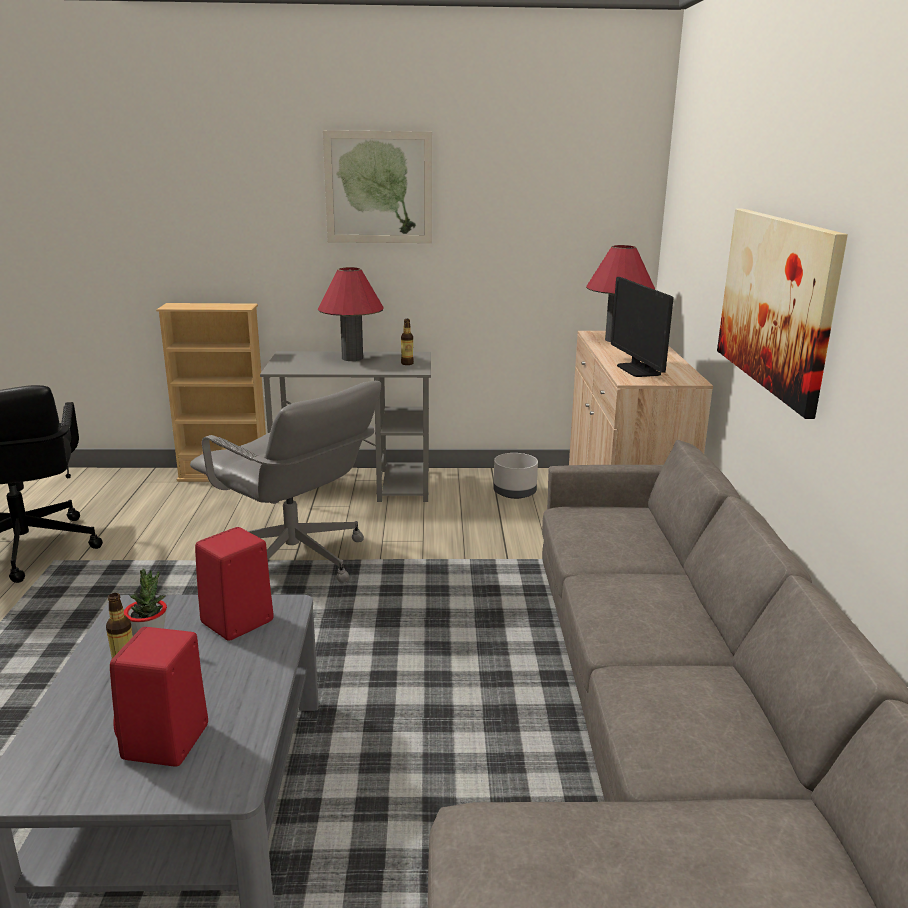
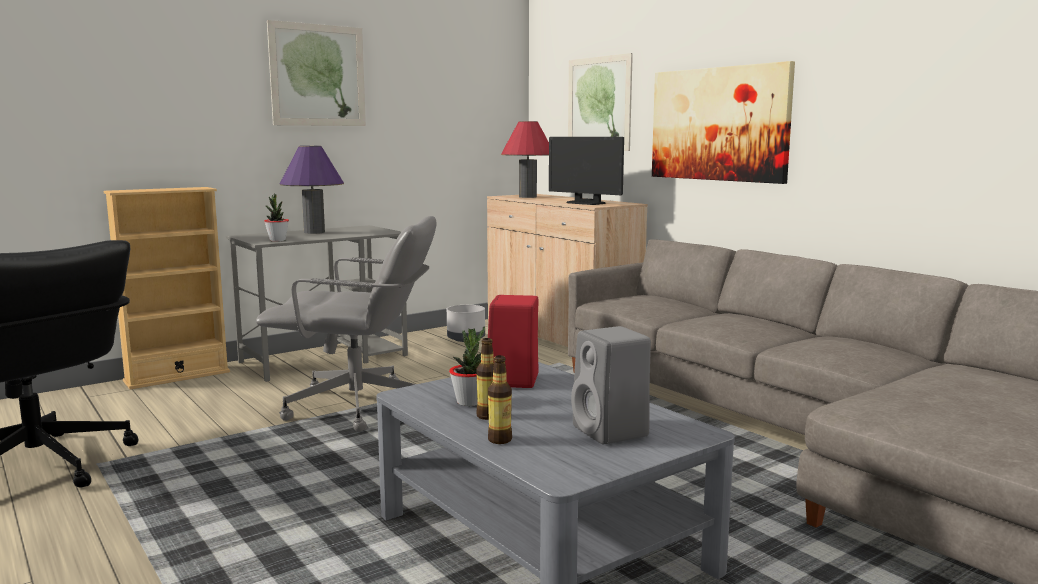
camera: 35 degrees left, 10 degrees down
red speaker [110,627,208,767] -> grey speaker [571,326,651,444]
red table lamp [318,267,384,361] -> purple table lamp [280,146,344,234]
bottle [401,319,414,365] -> bottle moved to [488,355,512,444]
none -> potted plant [264,194,289,242]
none -> picture [568,53,633,151]

